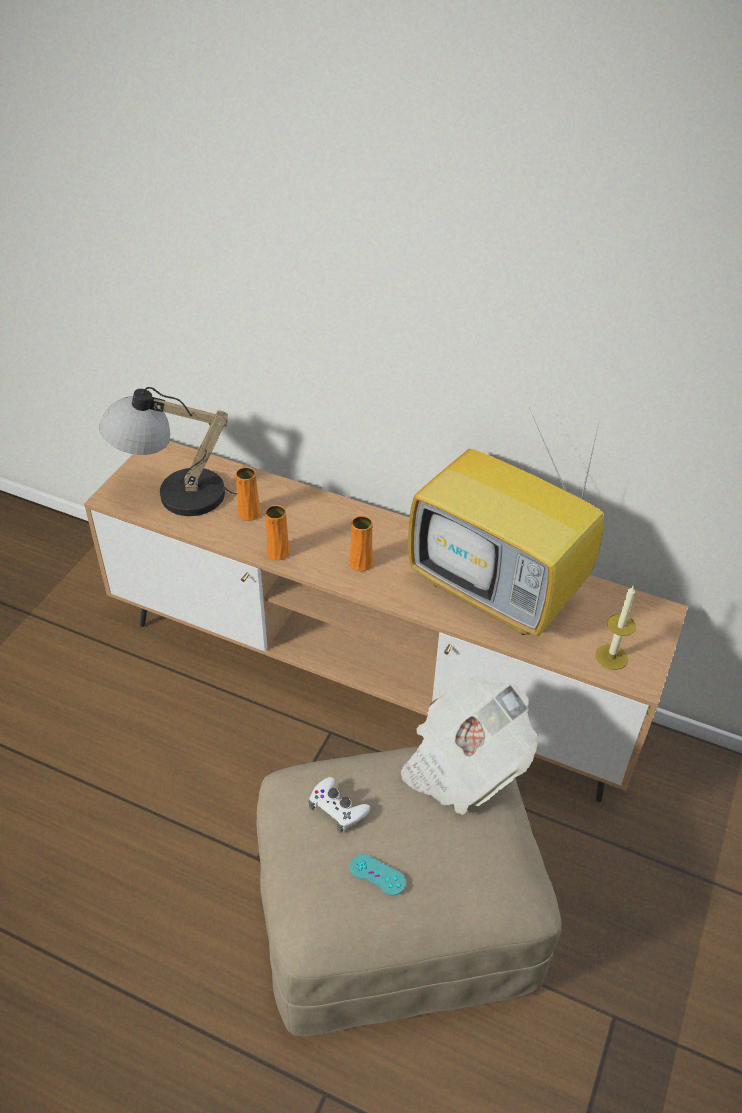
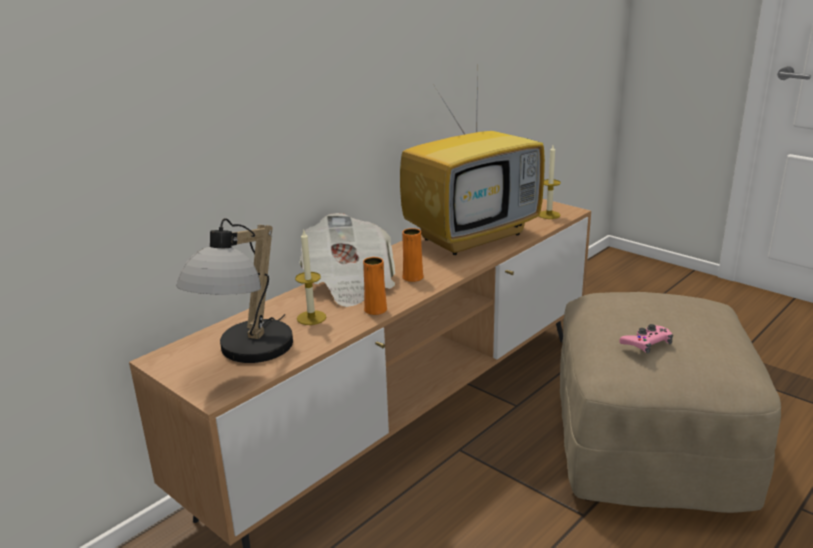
camera: 70 degrees left, 20 degrees down
orange vase [236,467,261,521] -> candle [295,229,326,325]
white game controller [308,777,370,833] -> pink game controller [620,324,673,353]
turquoise game controller [350,854,406,896] -> none
newspaper [401,676,538,815] -> newspaper moved to [299,213,395,307]

